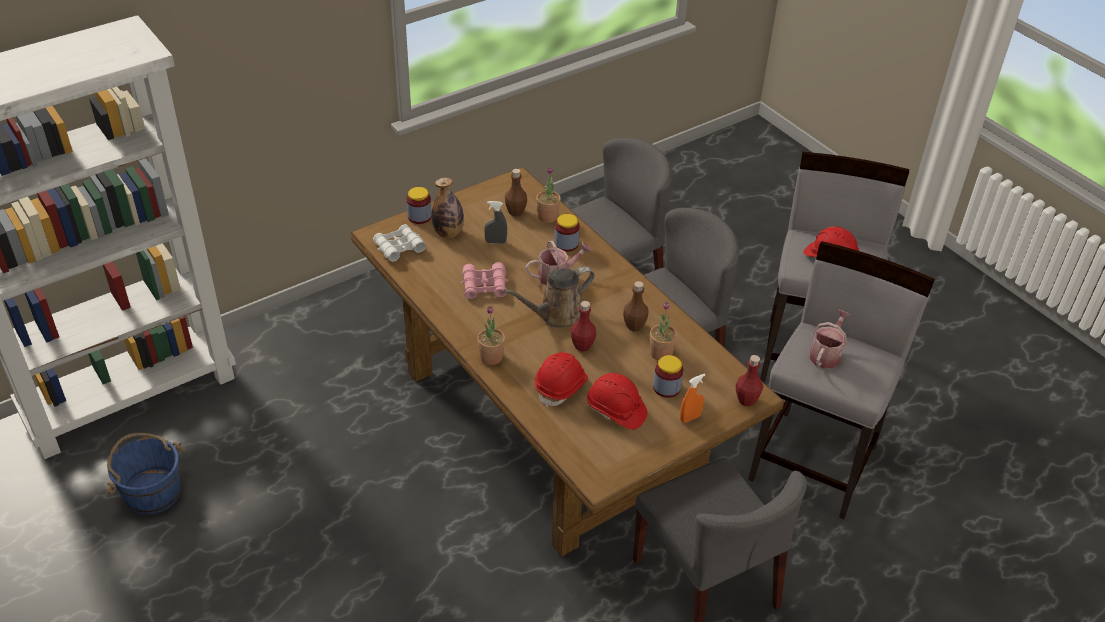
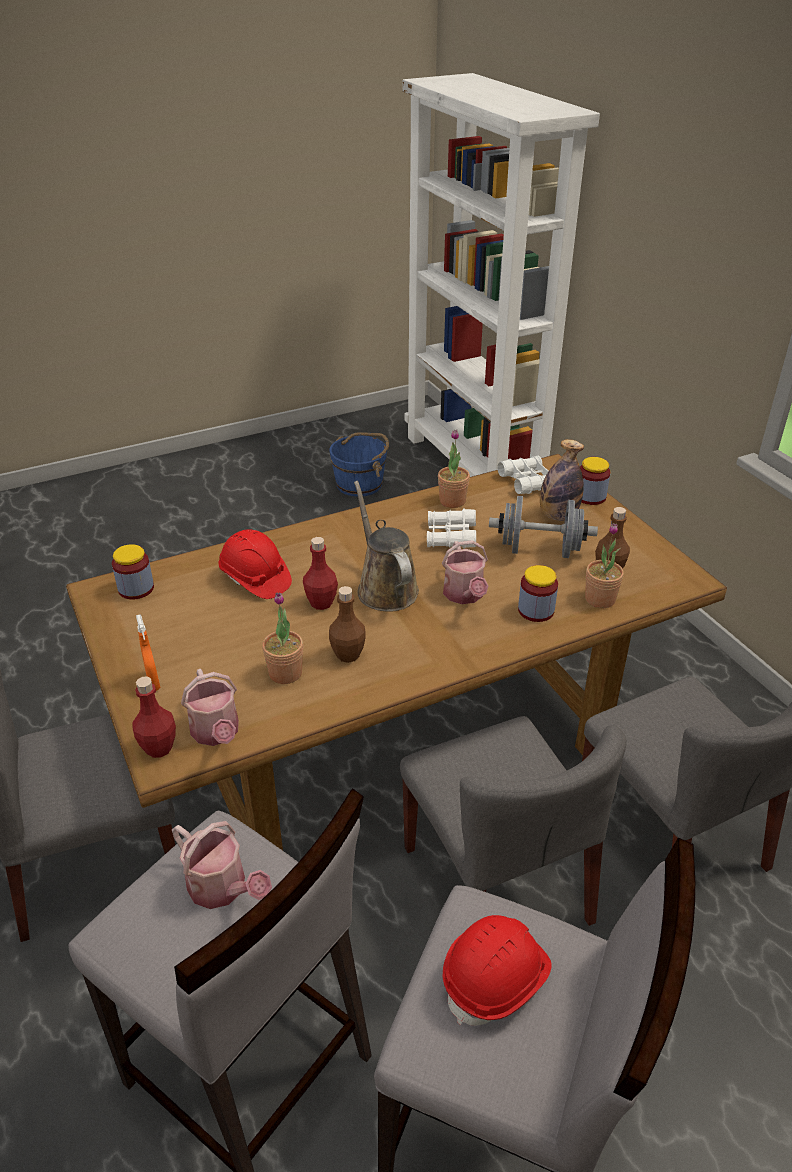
camera: 100 degrees right, 5 degrees down
pink binoculars [461,262,509,299] -> white binoculars [427,508,476,549]
potted plant [477,306,505,365] -> potted plant moved to [438,429,470,508]
grey spray bottle [484,201,507,244] -> grey dumbbell [489,496,598,558]
red hard hat [587,373,647,430] -> none
jar [653,355,683,398] -> jar moved to [112,544,154,600]
none -> watering can [181,669,239,746]

